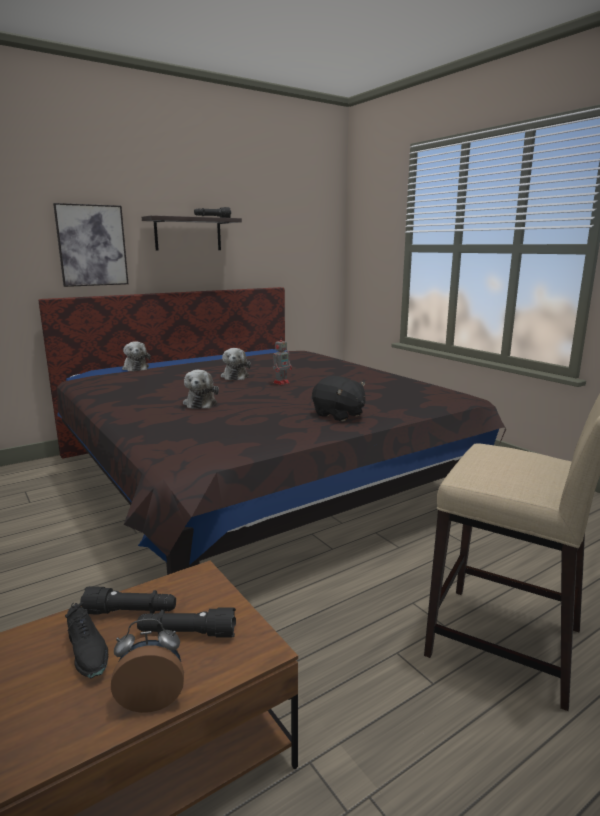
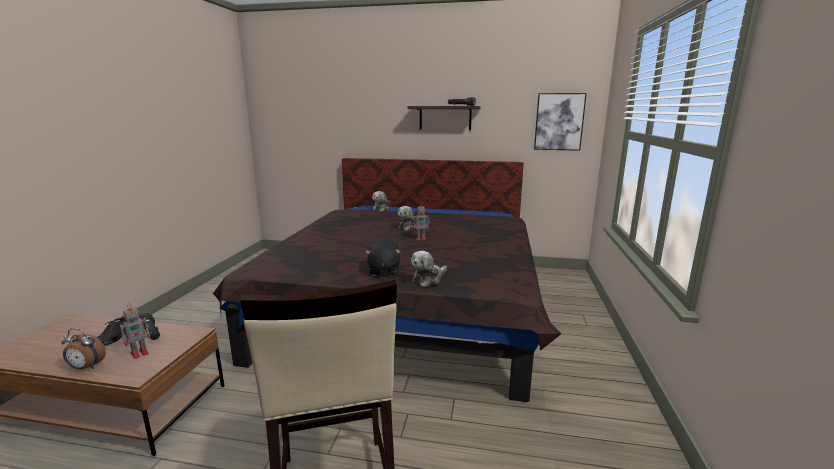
camera: 45 degrees right, 0 degrees up
picture [53,203,128,287] -> picture moved to [534,93,587,151]
alarm clock [111,619,184,713] -> alarm clock turned 150 degrees clockwise [61,328,106,370]
black flashlight [137,608,236,638] -> toy robot [120,303,151,359]
plush toy [183,370,219,409] -> plush toy moved to [411,251,447,287]

